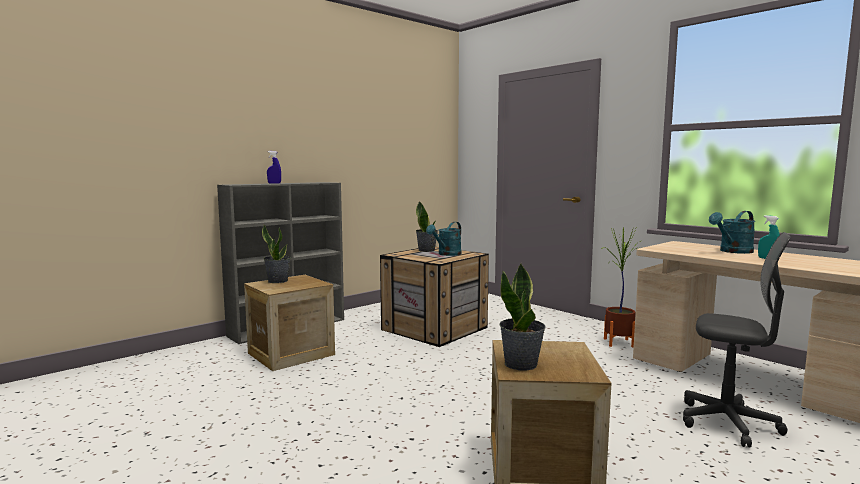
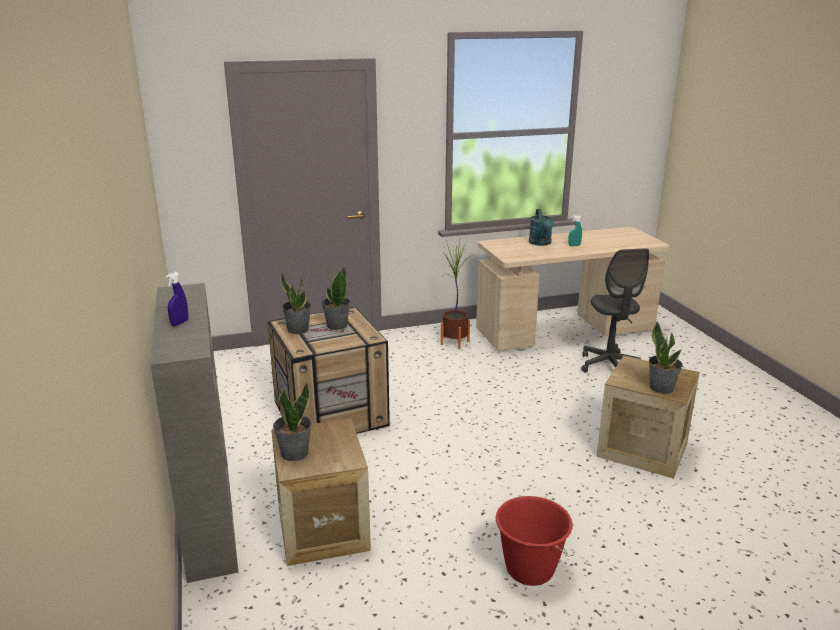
camera: 65 degrees left, 15 degrees up
turquoise watering can [426,222,462,256] -> potted plant [321,265,350,330]
grey office chair [683,232,791,447] -> grey office chair turned 120 degrees clockwise [581,248,649,373]
none -> red bucket [496,496,573,586]

